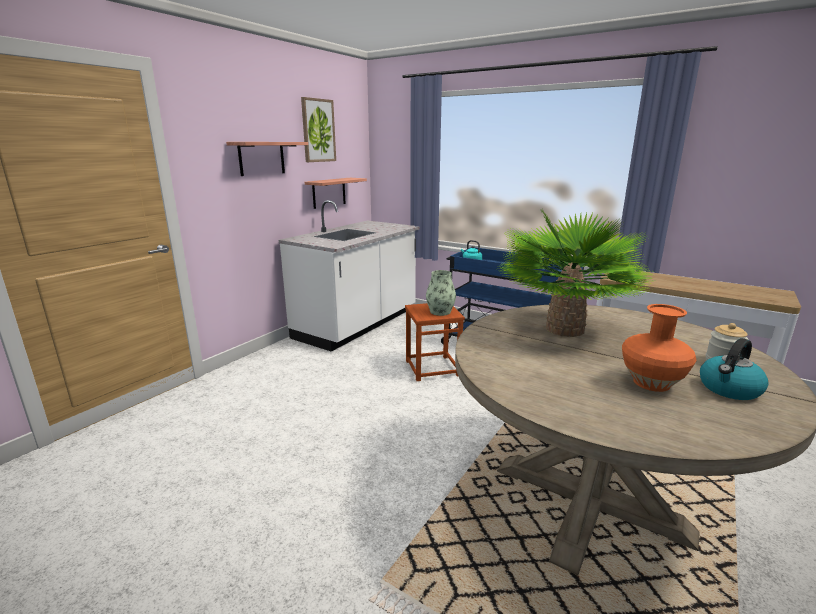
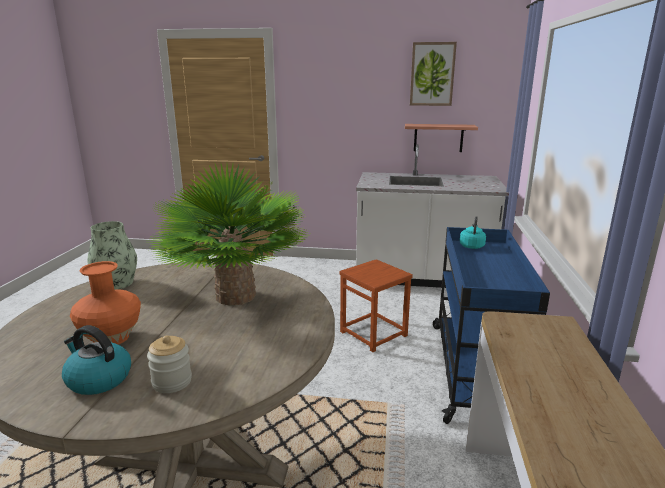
camera: 65 degrees right, 0 degrees up
shelf [226,142,308,176] -> none
vase [426,270,456,316] -> vase moved to [88,221,137,289]

